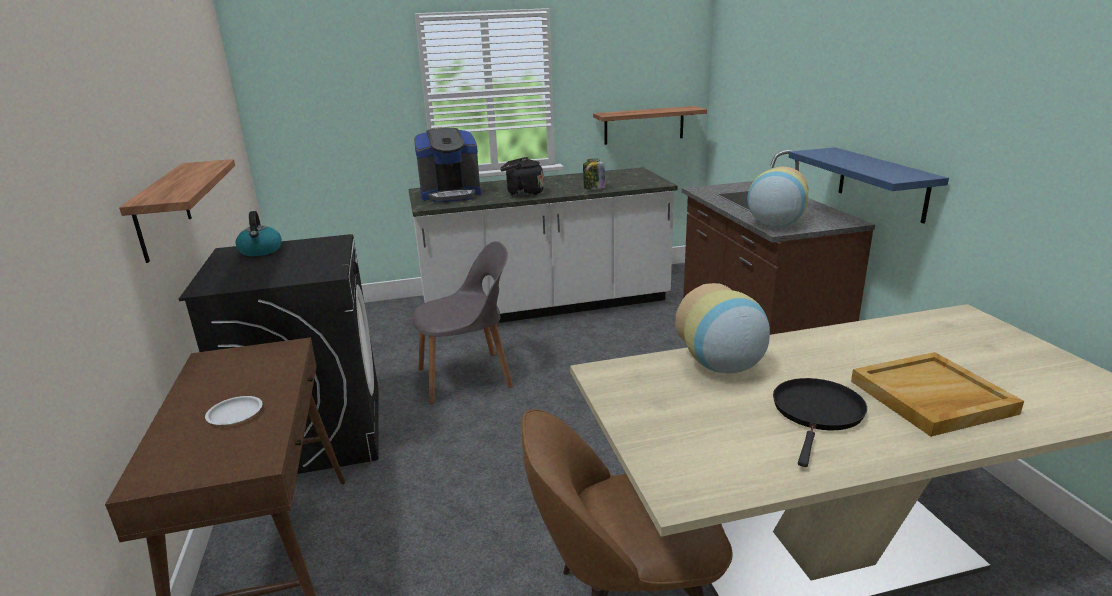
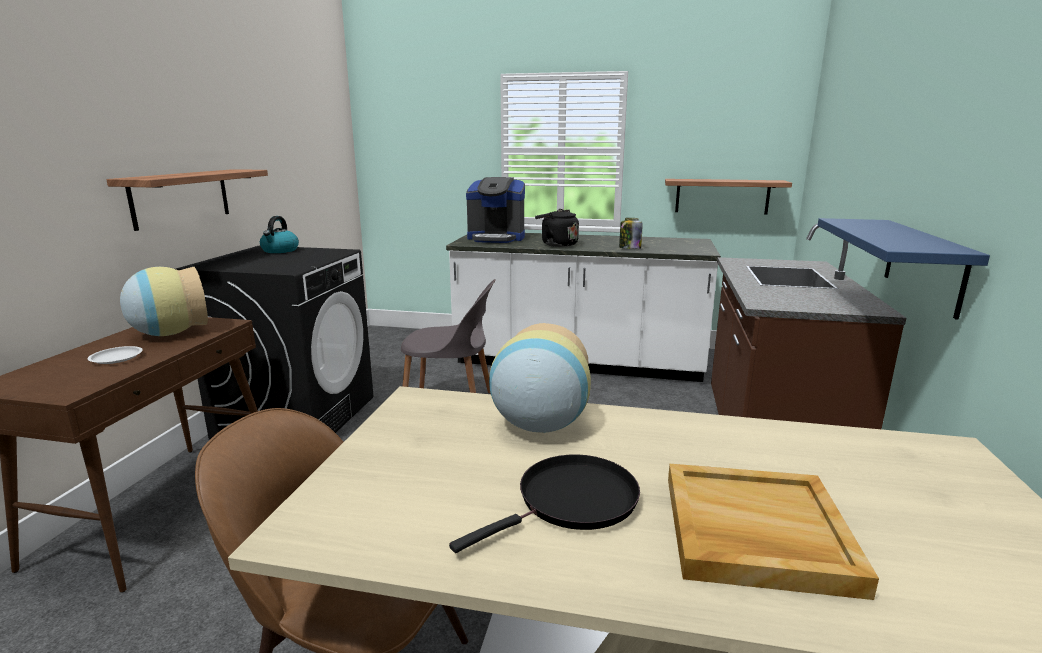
camera: 25 degrees right, 5 degrees down
vase [747,167,808,227] -> vase moved to [120,267,208,336]

